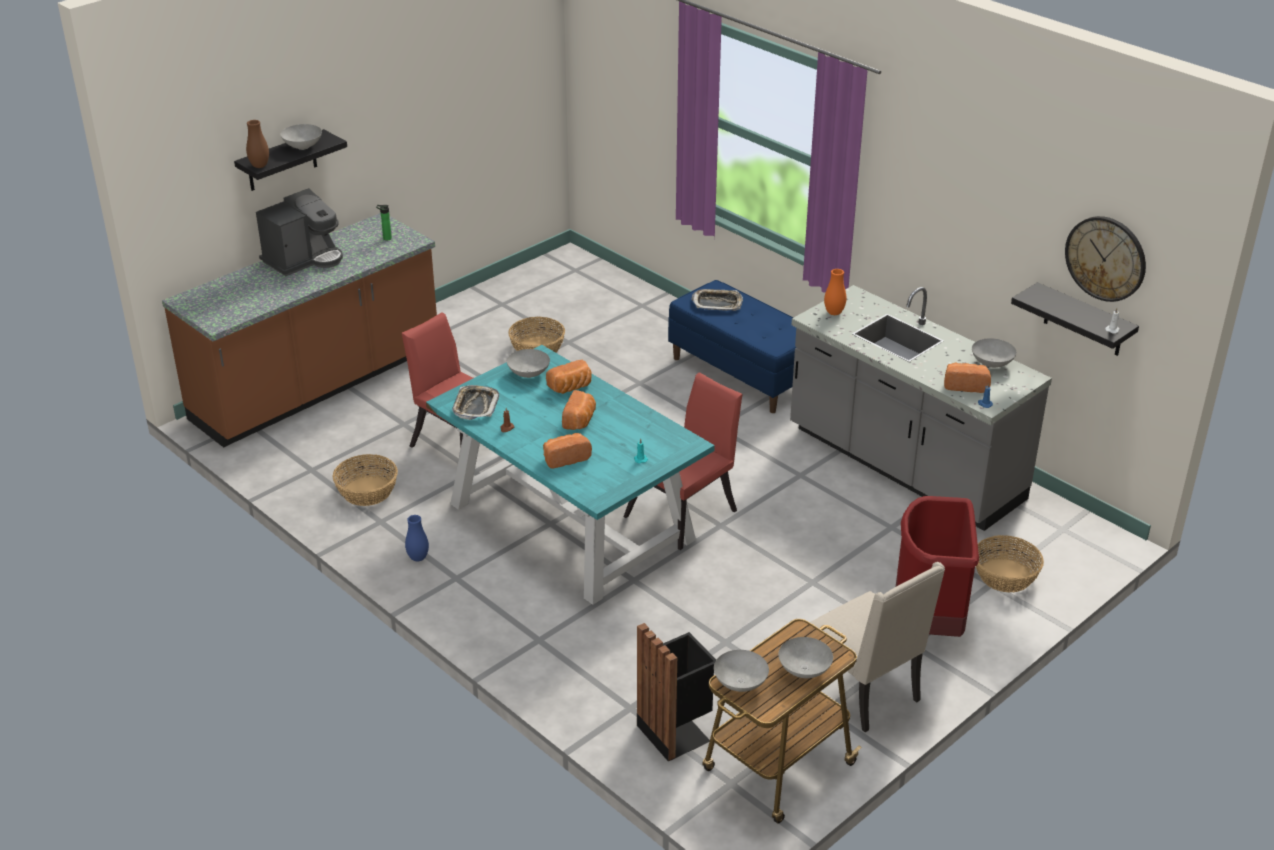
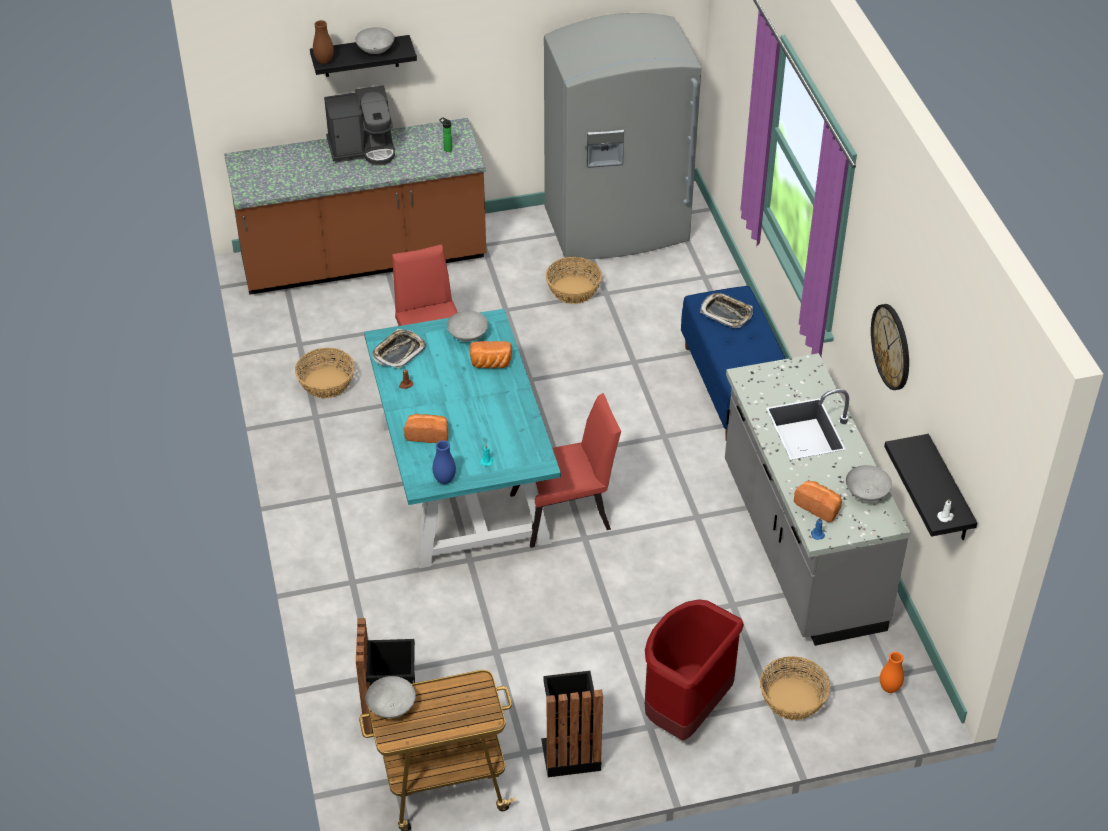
camera: 30 degrees right, 10 degrees up
blue vase [405,515,429,562] -> blue vase moved to [432,440,456,484]
bread [562,390,596,430] -> none
grey bowl [778,637,833,678] -> none
beige chair [810,562,945,732] -> black trash can [541,671,603,777]
orange vase [824,269,846,315] -> orange vase moved to [880,652,904,693]
wall clock [1065,216,1146,302] -> wall clock moved to [871,304,909,390]
none -> grey fridge [544,13,701,260]

